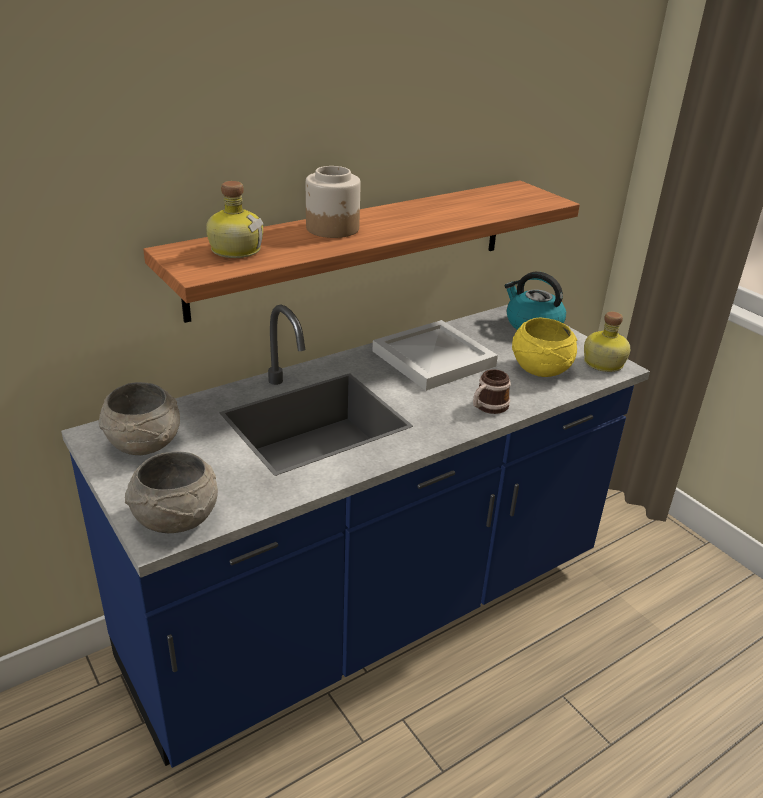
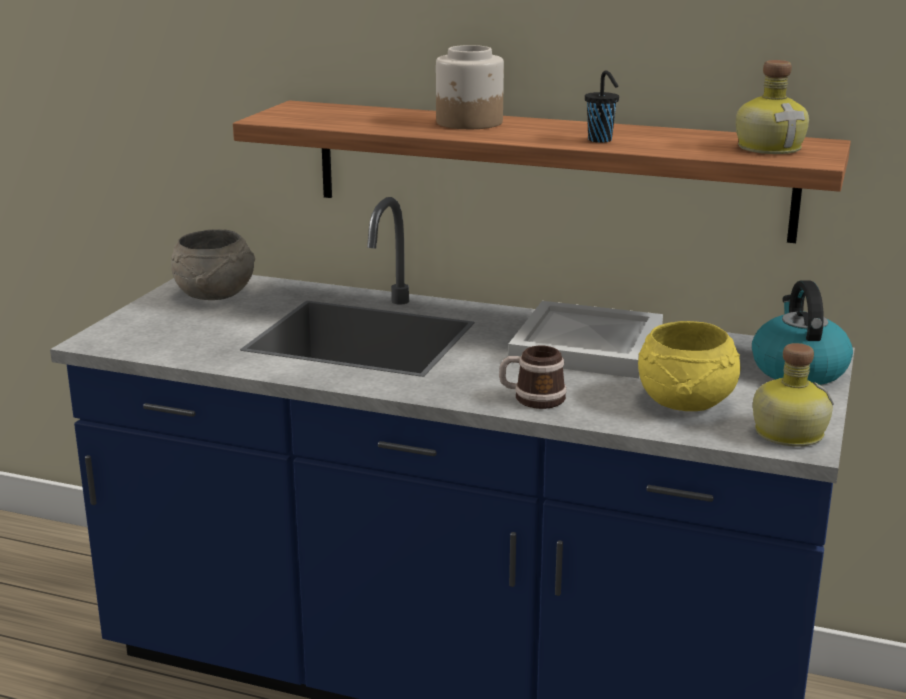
camera: 55 degrees right, 10 degrees down
grey bowl [125,452,218,533] -> none
bottle [206,181,264,258] -> bottle moved to [736,60,809,154]
none -> black cup [585,70,619,143]

